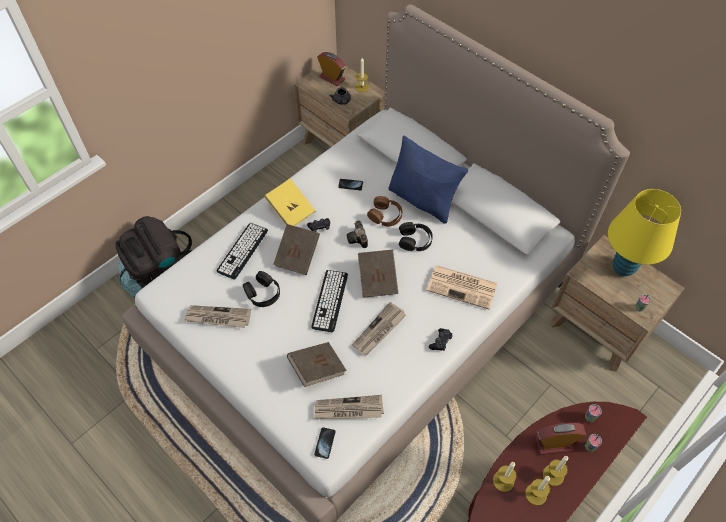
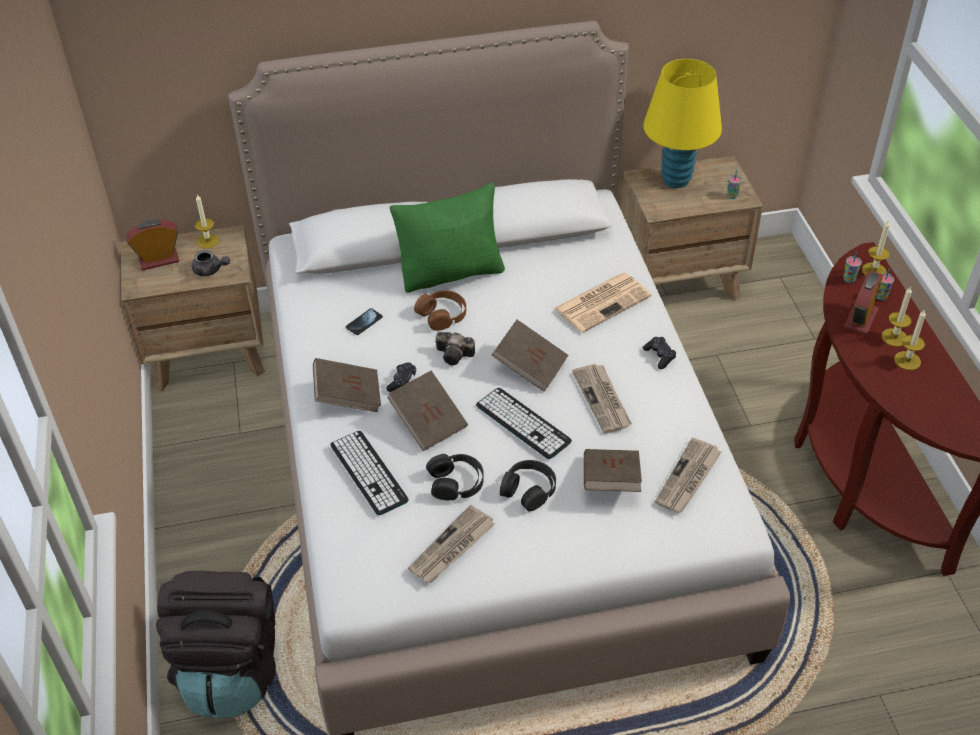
camera: 55 degrees left, 10 degrees down
yellow book [264,179,316,226] -> brown book [313,358,381,412]
phone [314,427,336,459] -> none
blue pillow [388,136,468,224] -> green pillow [389,182,505,293]
black headphones [399,222,433,251] -> black headphones moved to [500,460,556,512]
candle [493,462,517,492] -> candle moved to [862,221,890,276]

